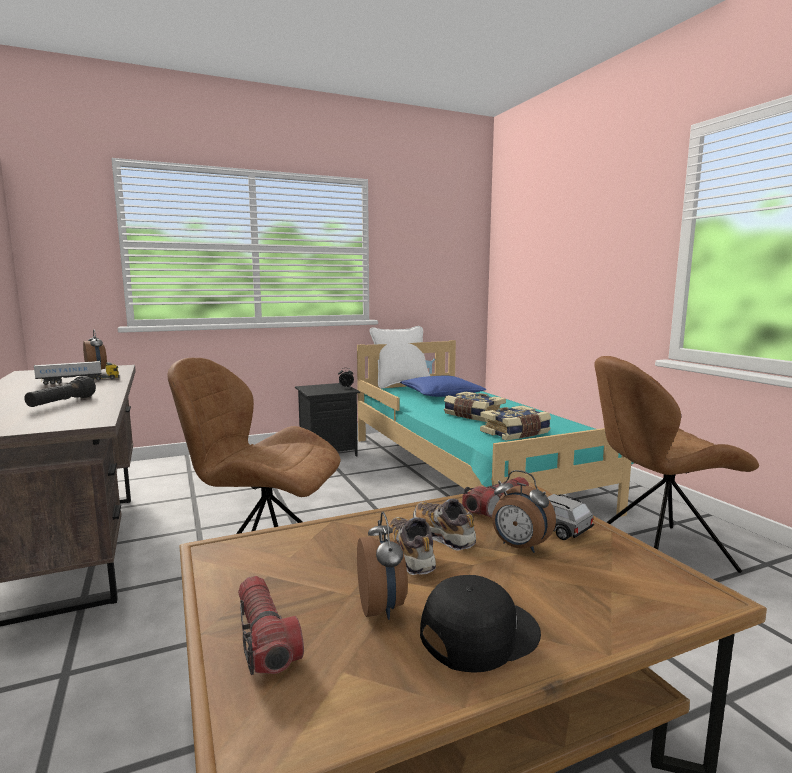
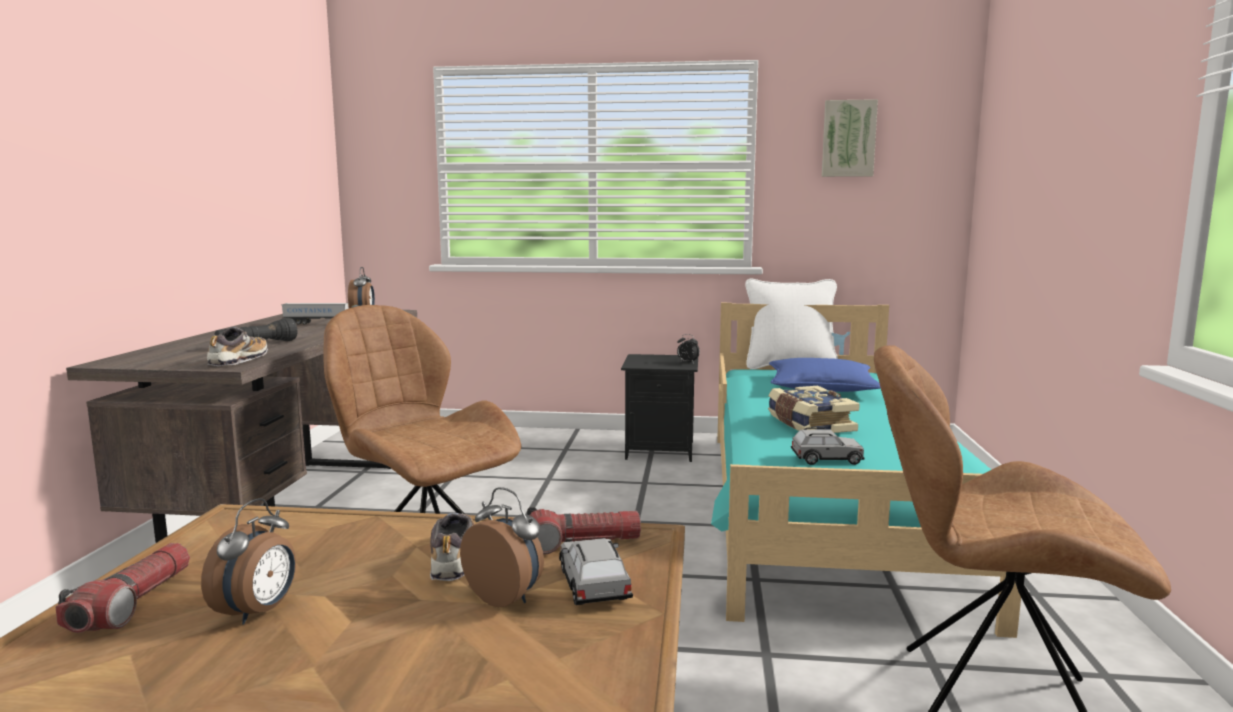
camera: 30 degrees right, 0 degrees up
shoe [386,517,436,575] -> shoe moved to [207,327,268,366]
black cap [420,575,541,673] -> none
book [480,406,551,440] -> grey toy car [791,428,864,465]
alarm clock [492,470,556,553] -> alarm clock turned 150 degrees clockwise [460,487,544,607]
none -> picture [822,99,878,177]

